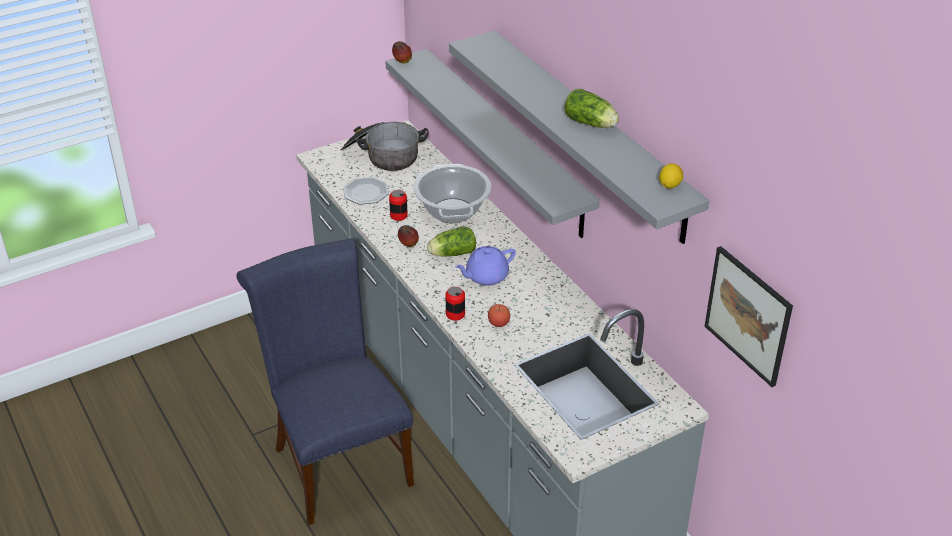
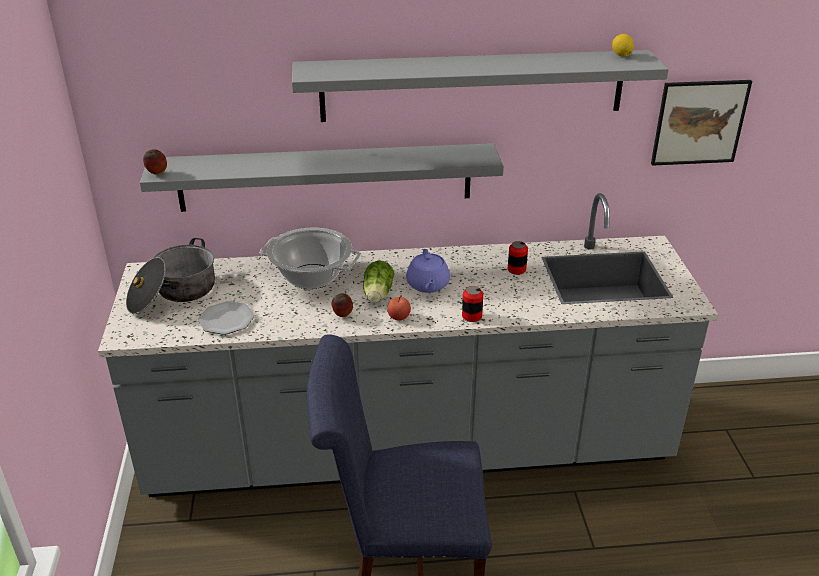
camera: 65 degrees left, 5 degrees down
can [389,190,408,221] -> can moved to [508,241,528,275]
apple [488,304,510,327] -> apple moved to [387,296,411,321]
lettuce [564,89,619,128] -> none

